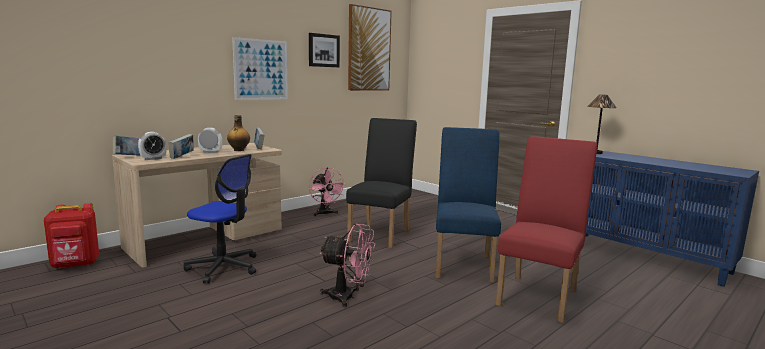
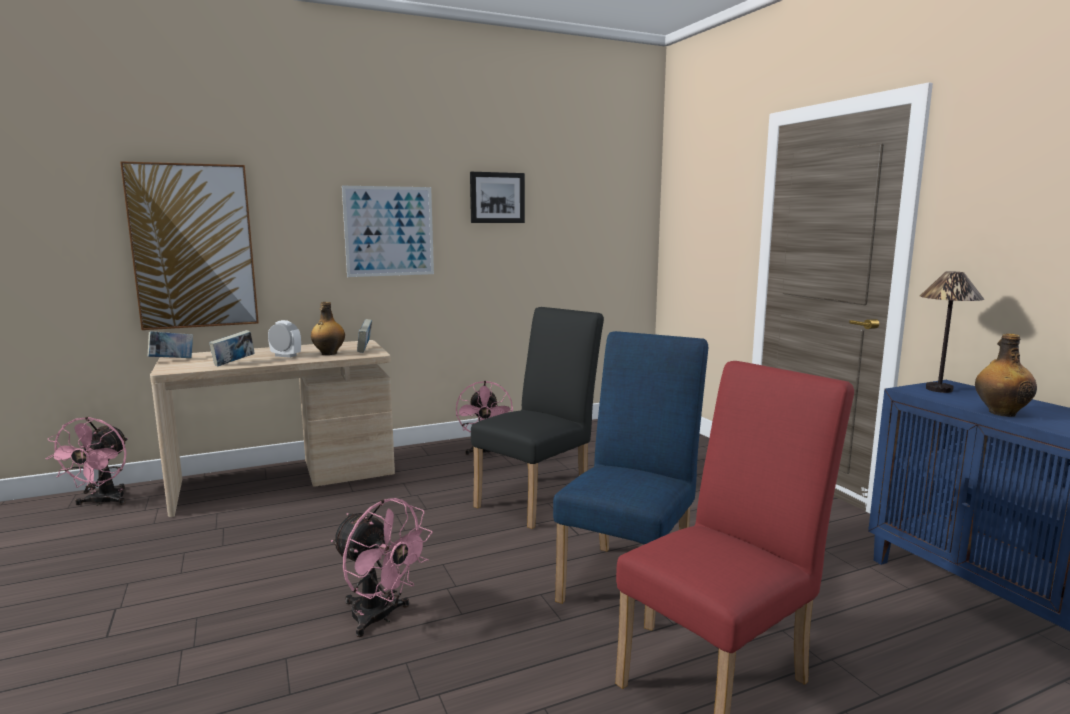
camera: 20 degrees right, 0 degrees up
red backpack [44,203,99,269] -> pink fan [45,417,128,506]
alarm clock [138,132,167,160] -> none
office chair [184,154,256,284] -> none
picture [348,4,392,91] -> picture moved to [120,161,259,330]
none -> bottle [975,334,1037,417]

